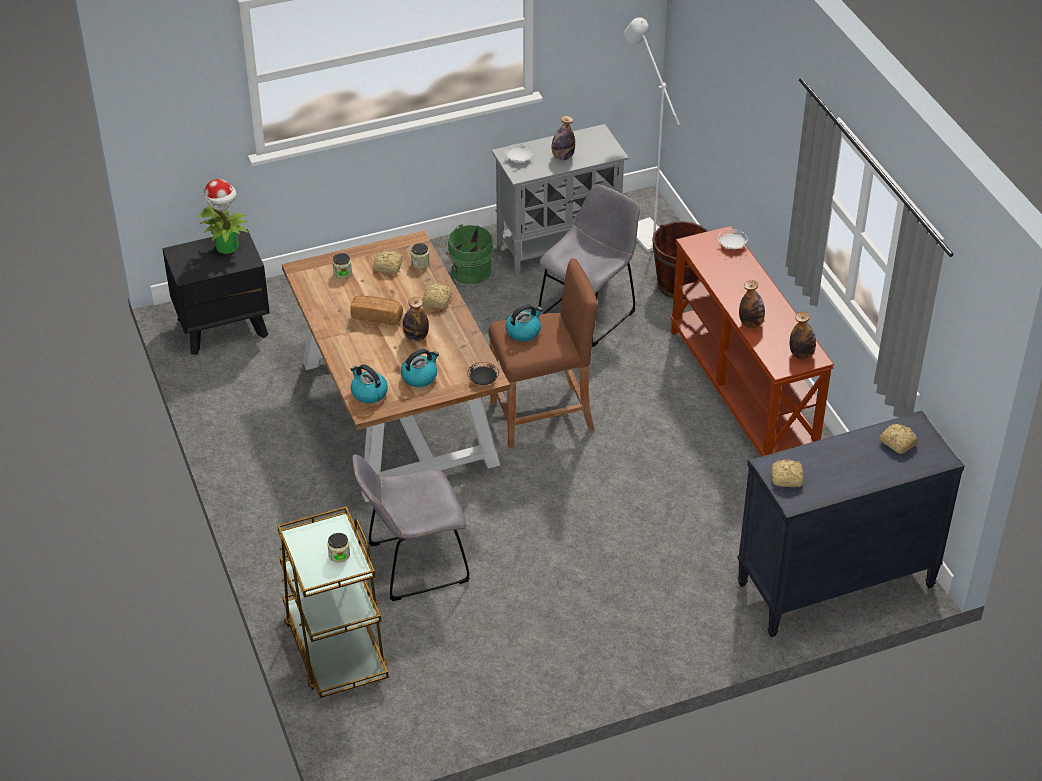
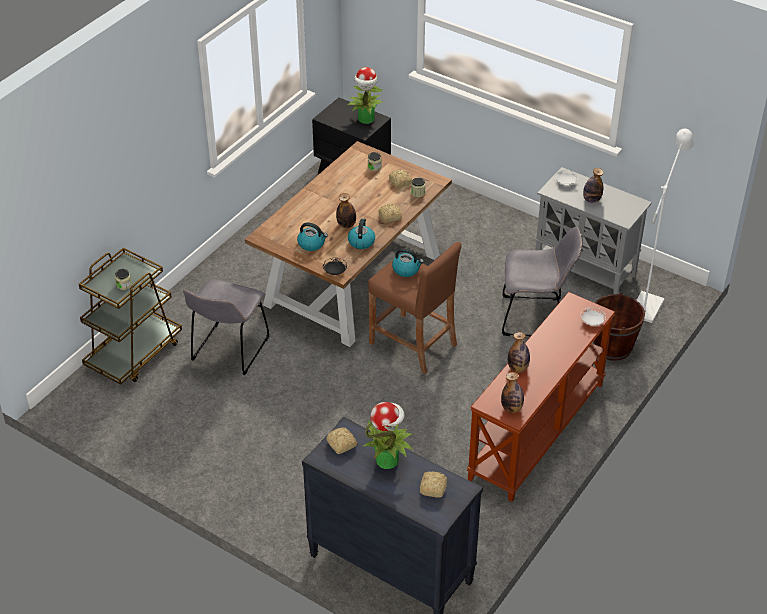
camera: 55 degrees right, 0 degrees up
bread [350,296,403,325] -> none
kettle [351,364,388,403] -> kettle moved to [348,219,375,249]
grey chair [352,454,470,601] -> grey chair turned 105 degrees counterclockwise [183,279,269,375]
green bucket [444,224,493,285] -> none
none -> potted plant [364,402,413,469]

